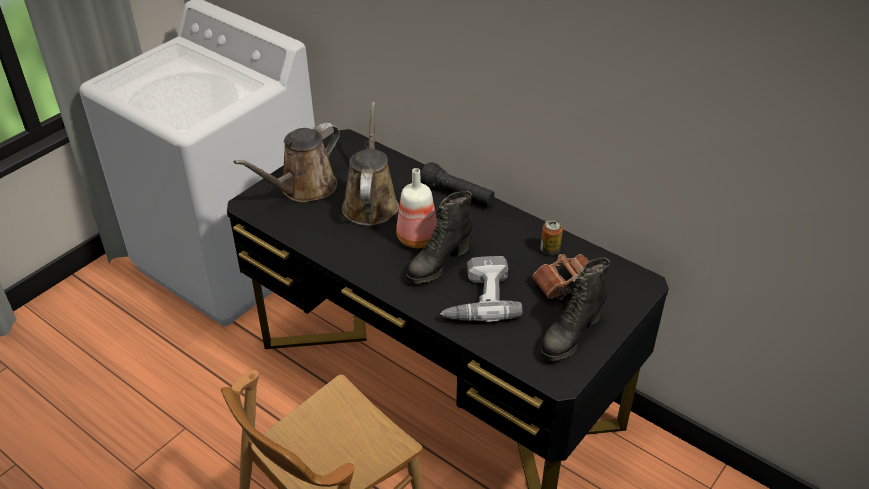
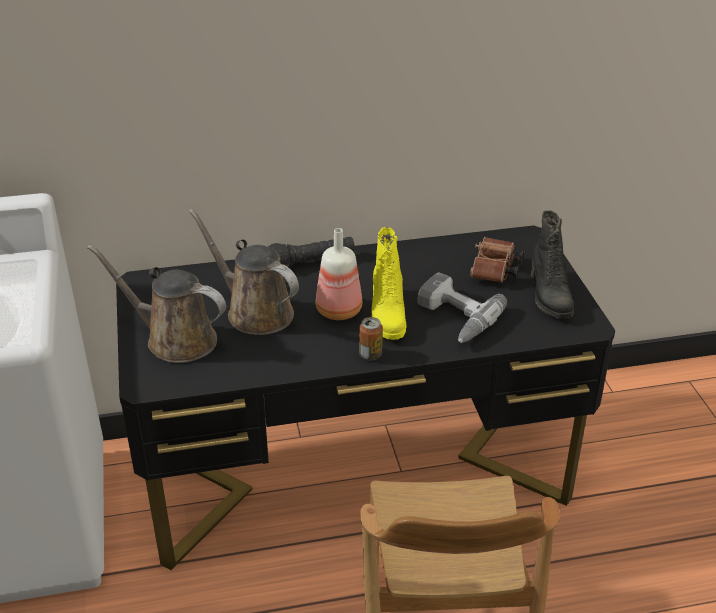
camera: 50 degrees left, 5 degrees down
brown watering can [234,123,340,202] -> brown watering can turned 120 degrees clockwise [87,244,226,363]
black boot [406,191,473,284] -> yellow boot [371,227,406,340]
can [540,219,563,256] -> can moved to [359,317,383,360]

